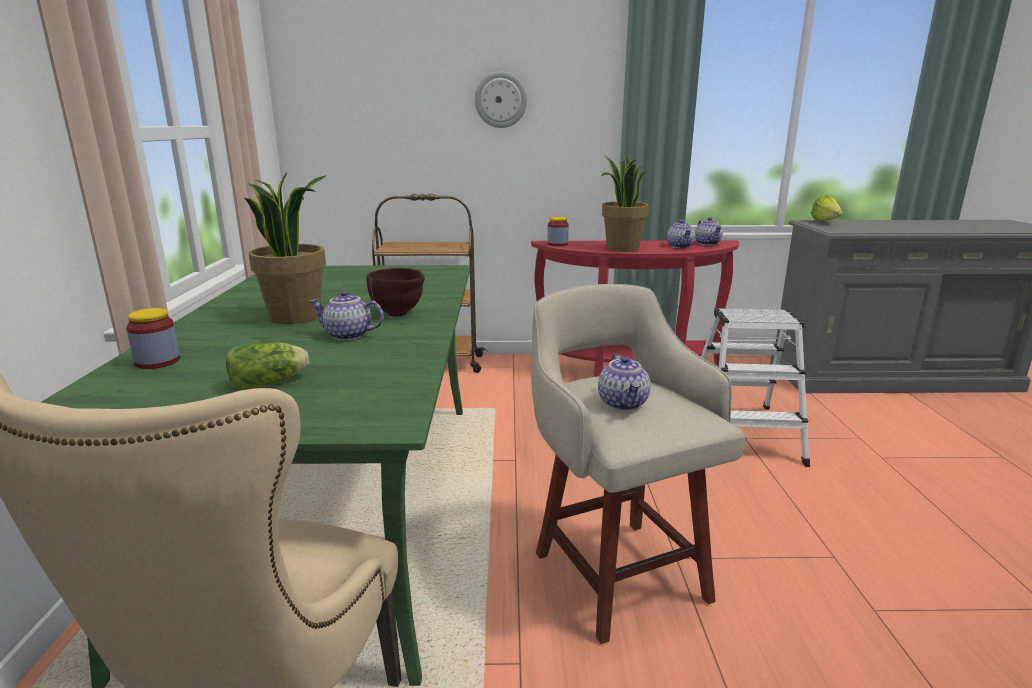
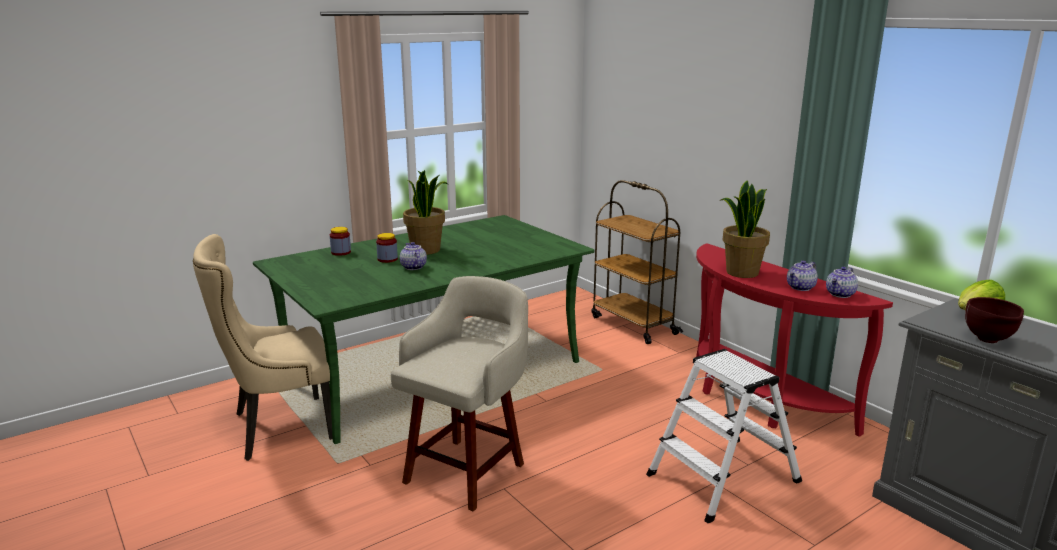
camera: 55 degrees right, 0 degrees up
lettuce [226,342,309,389] -> none
brown bowl [366,268,425,317] -> brown bowl moved to [965,297,1024,343]
wall clock [475,71,527,128] -> none
jar [548,217,569,246] -> jar moved to [376,233,398,263]
teapot [598,354,650,410] -> none

